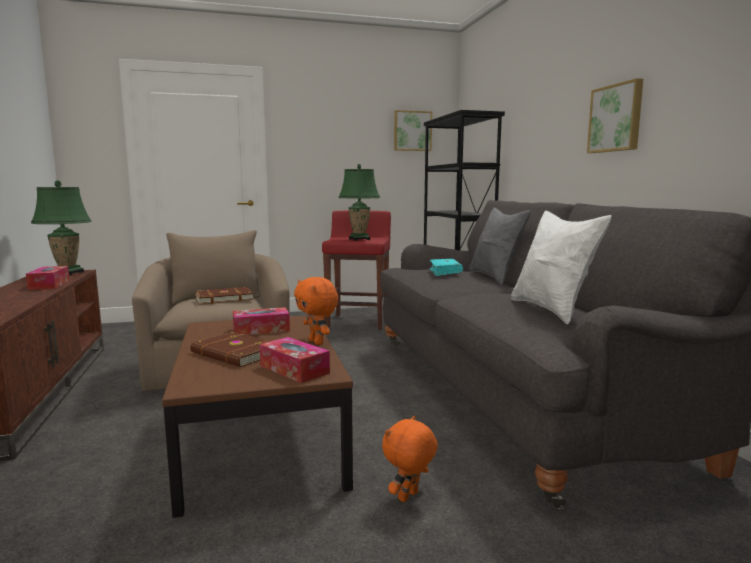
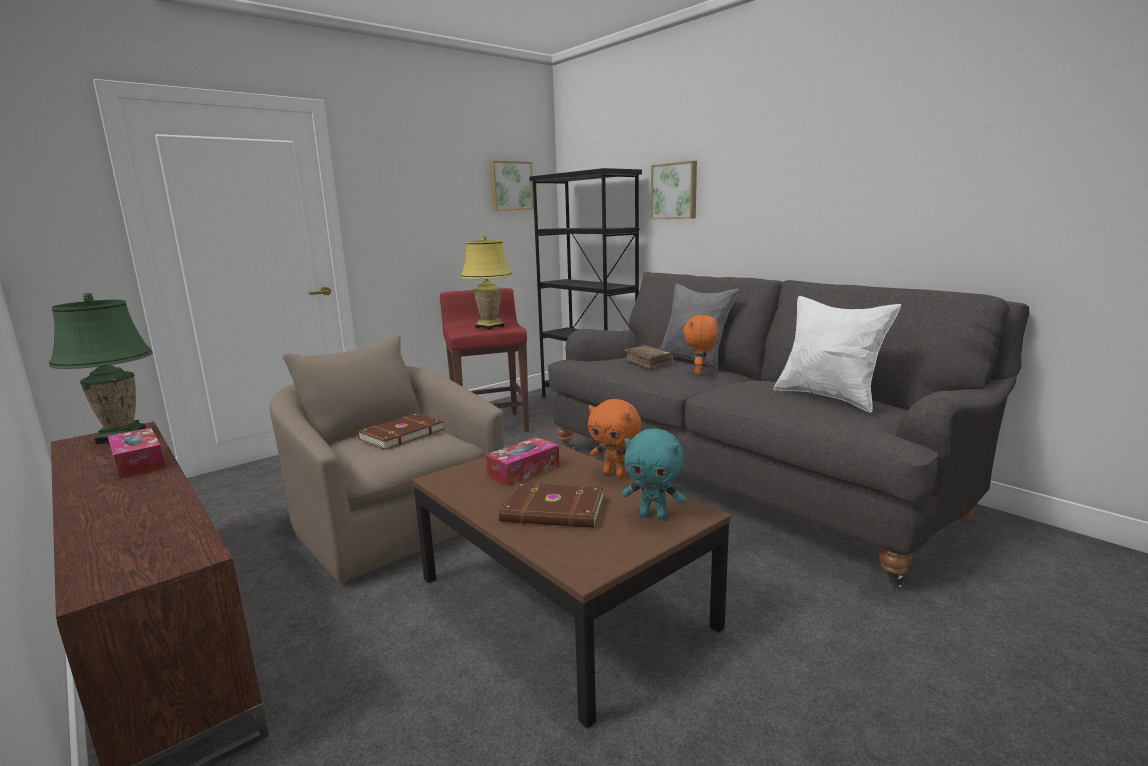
camera: 25 degrees left, 5 degrees up
tissue box [260,337,330,383] -> turquoise plush toy [622,429,686,520]
green table lamp [338,164,380,241] -> yellow table lamp [460,234,512,330]
orange plush toy [382,416,438,502] -> orange plush toy moved to [683,315,718,375]
turquoise book [429,259,463,276] -> brown book [624,345,673,369]
picture [587,78,643,153] -> picture moved to [651,161,697,219]

